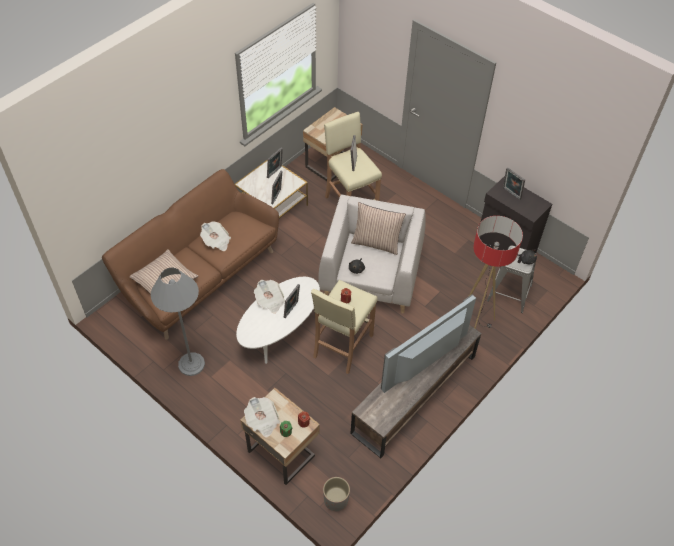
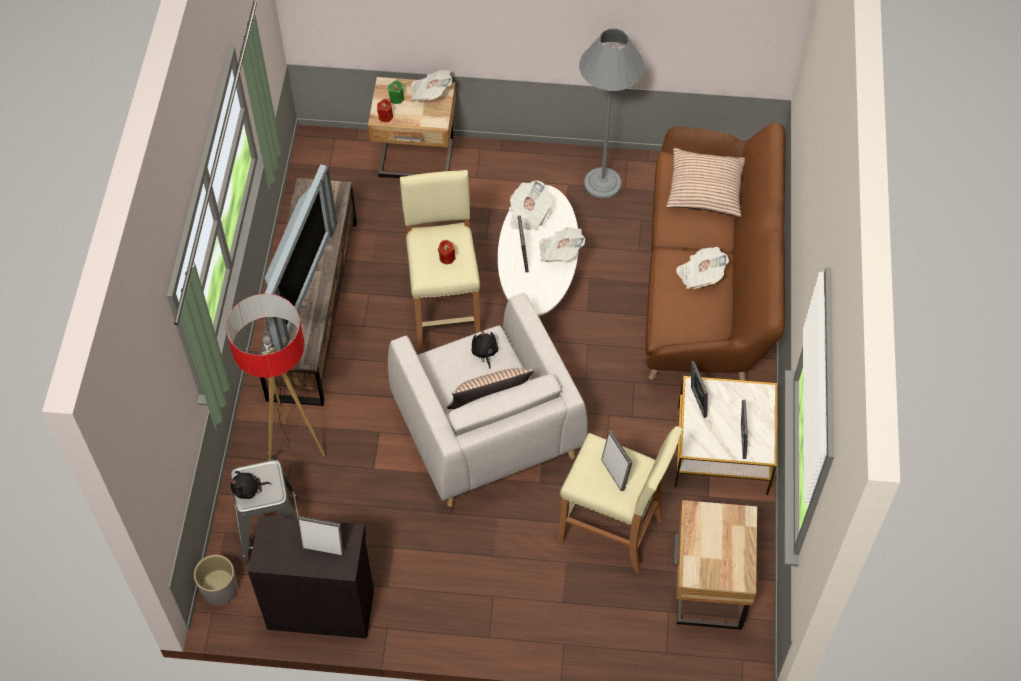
camera: 145 degrees right, 5 degrees up
grey planter [323,477,350,511] -> grey planter moved to [194,555,238,606]
none -> newspaper [509,181,554,231]

